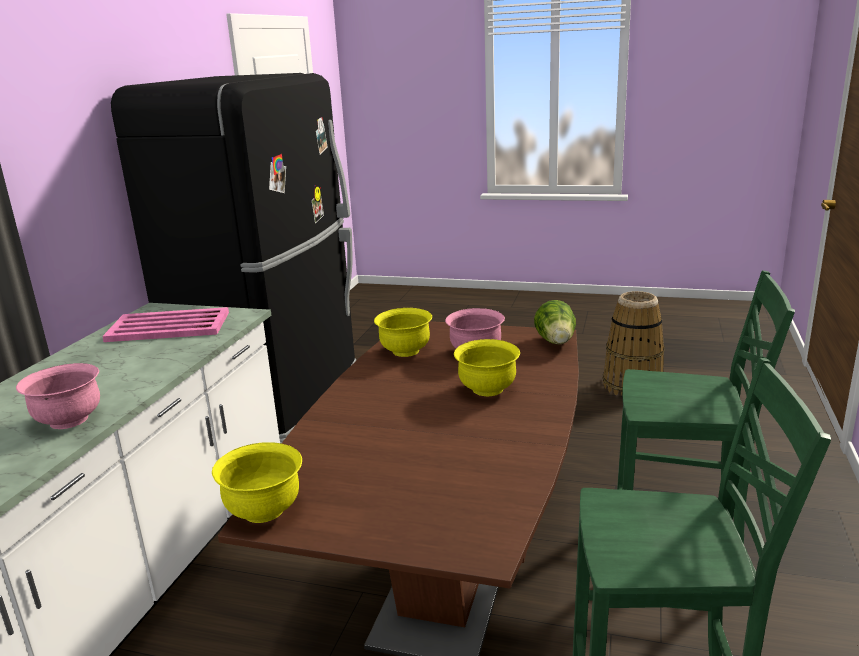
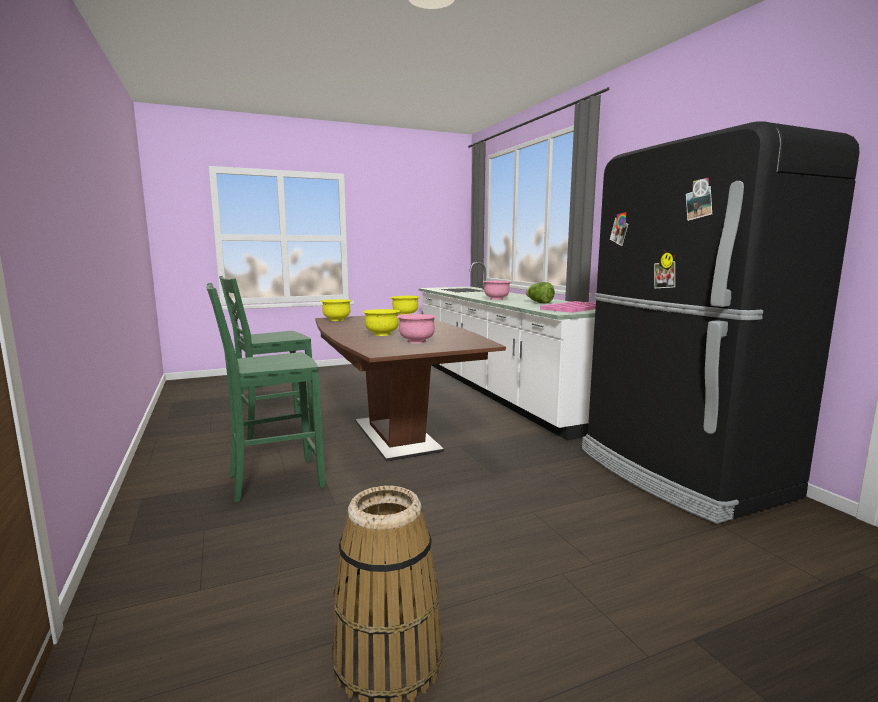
camera: 140 degrees right, 10 degrees down
yellow bowl [374,308,432,357] -> yellow bowl moved to [320,299,352,321]
lettuce [534,300,576,344] -> lettuce moved to [526,282,555,304]

